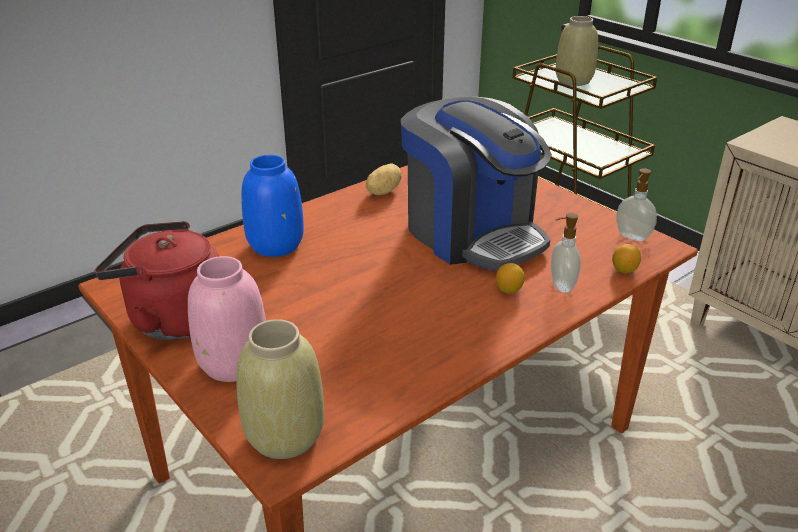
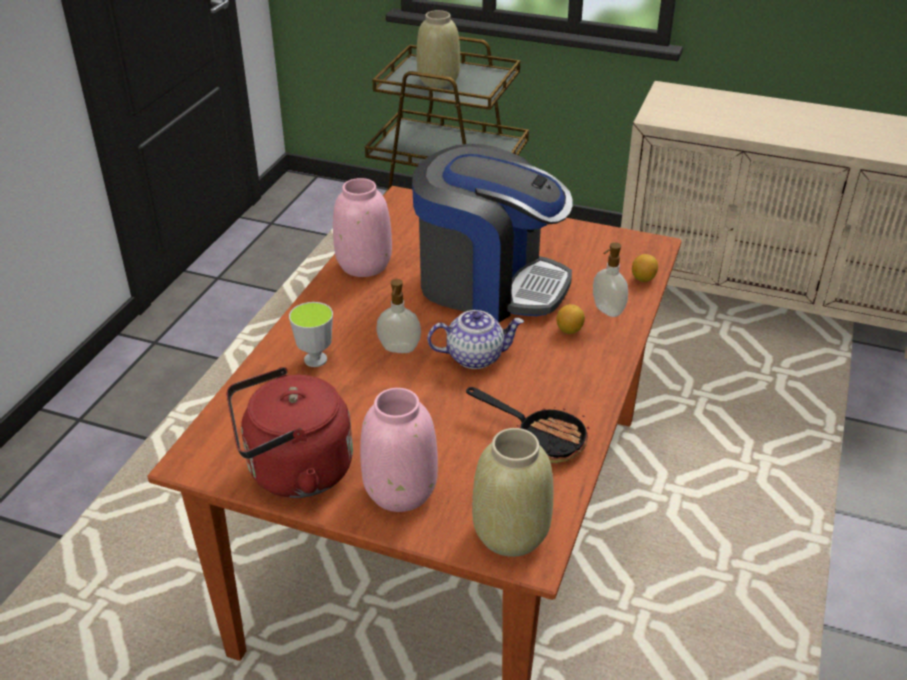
camera: 30 degrees left, 5 degrees up
blue vase [241,155,304,257] -> cup [289,302,333,367]
potato [366,164,402,195] -> pink vase [333,178,392,277]
soap dispenser [616,168,657,241] -> soap dispenser moved to [376,279,421,353]
none -> teapot [427,310,524,369]
none -> frying pan [466,387,590,464]

